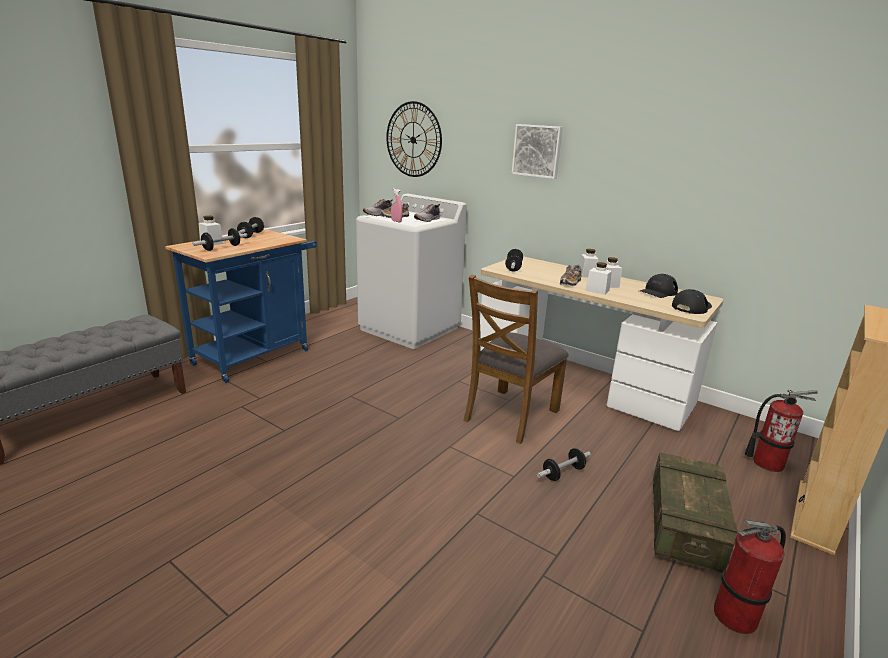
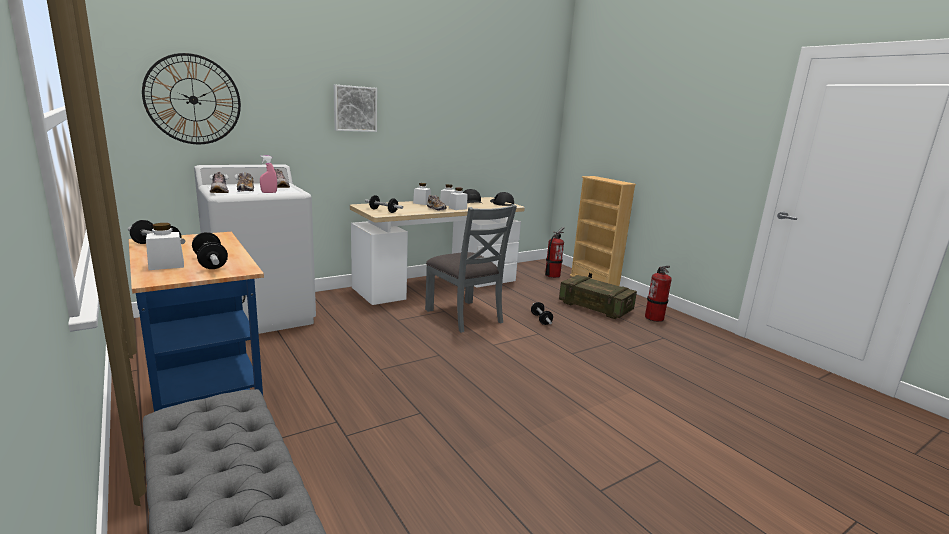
camera: 70 degrees left, 5 degrees down
brown chair [463,275,569,444] -> grey chair [425,204,517,333]

